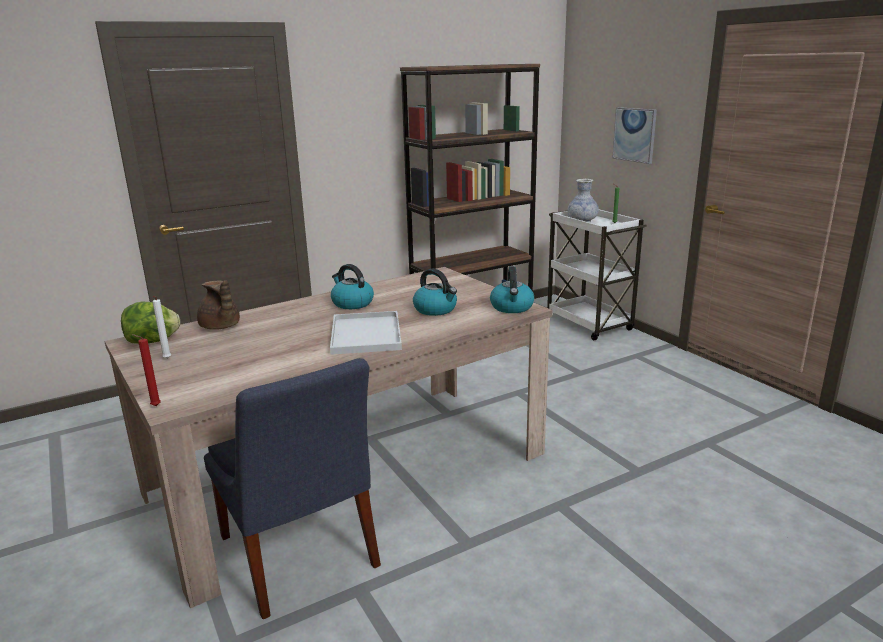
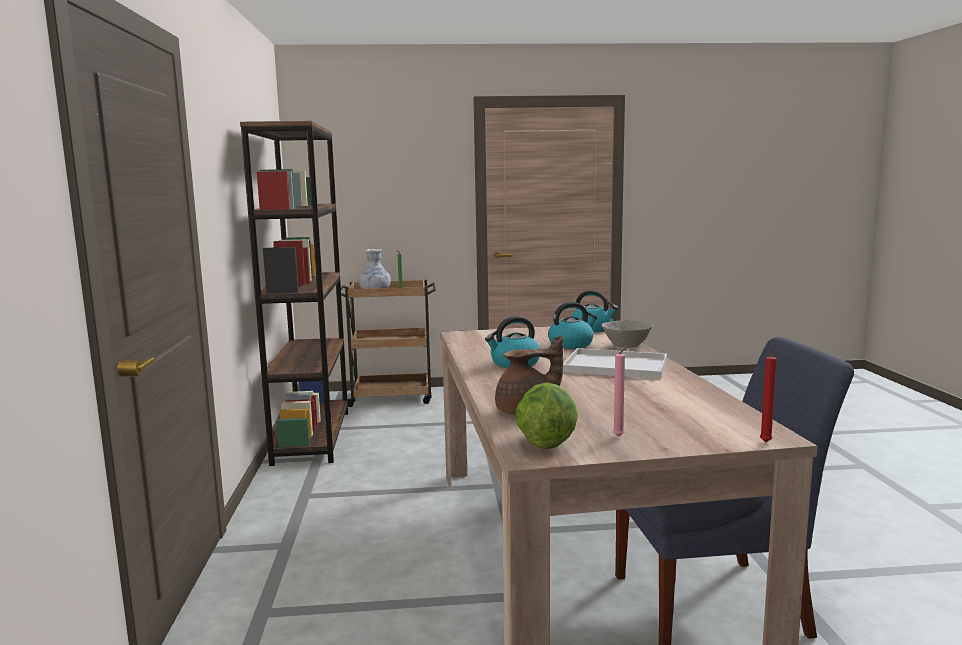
camera: 65 degrees left, 10 degrees down
white candle [152,296,171,359] -> pink candle [613,346,631,437]
white cart [547,210,647,340] -> brown cart [341,280,436,407]
picture [612,107,657,164] -> none
none -> grey bowl [601,320,653,347]

